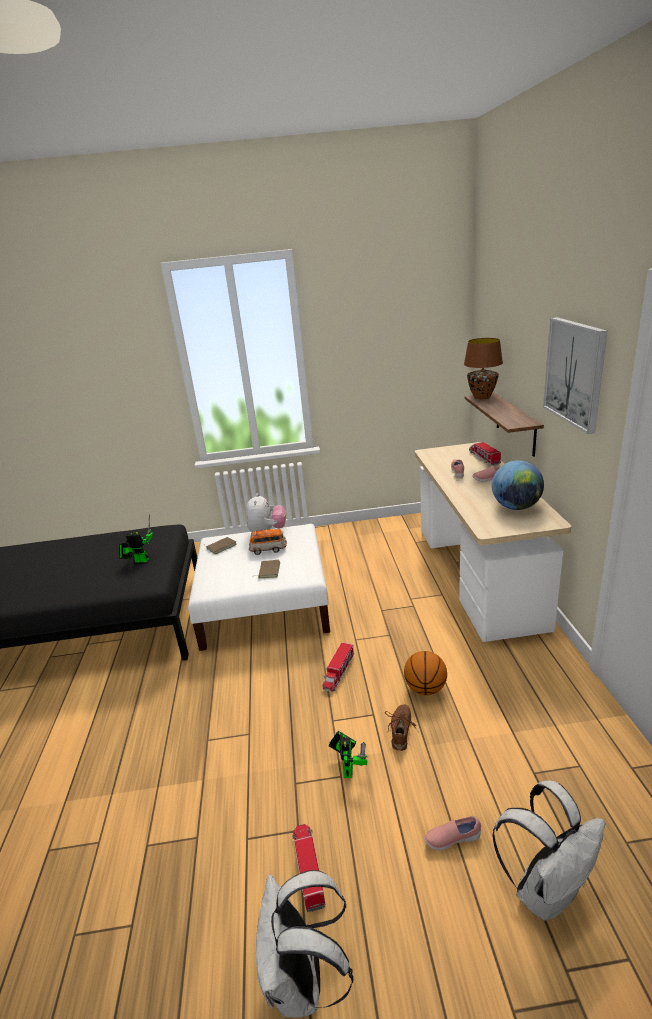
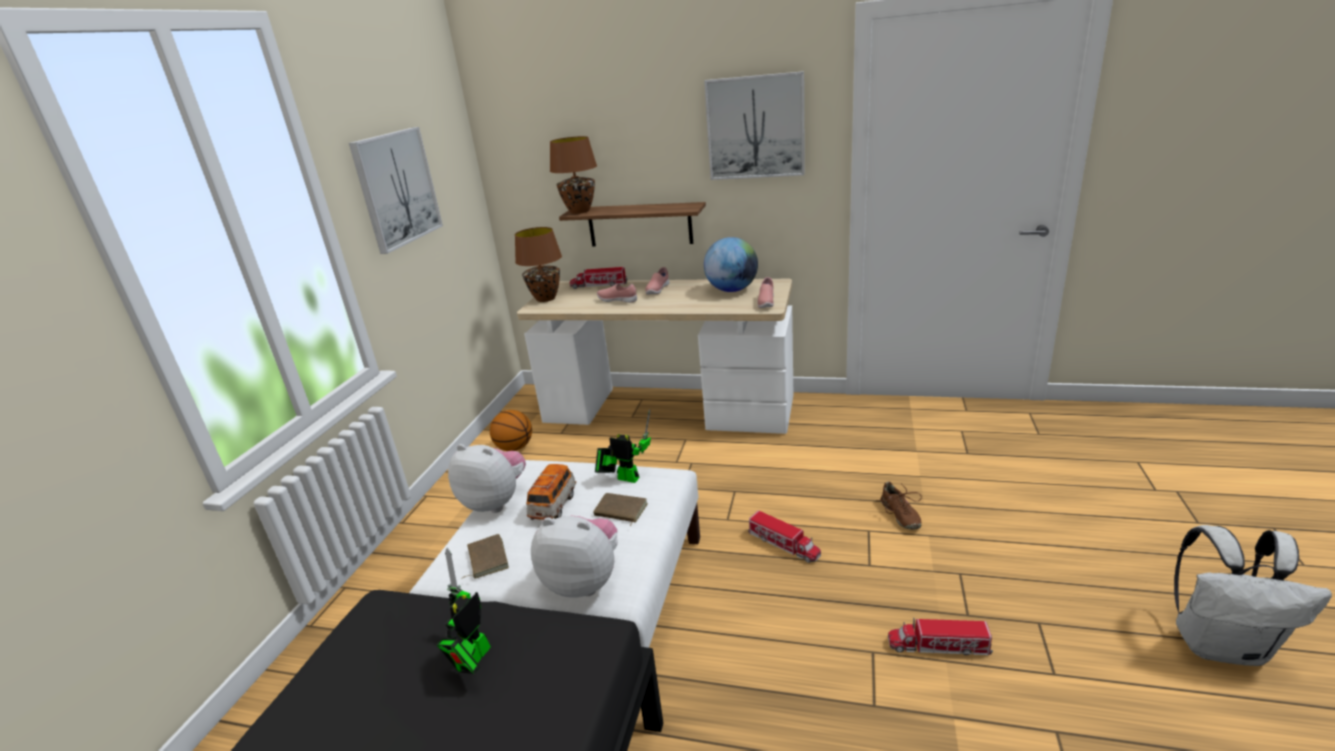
camera: 70 degrees left, 0 degrees up
toy truck [292,824,325,912] -> toy truck moved to [888,618,993,655]
toy robot [329,731,368,778] -> toy robot moved to [595,409,651,483]
brown shoe [385,704,418,751] -> brown shoe turned 135 degrees counterclockwise [876,481,922,530]
basketball [404,651,447,695] -> basketball moved to [490,410,532,451]
pink shoe [424,816,481,850] -> pink shoe moved to [758,277,774,308]
white backpack [492,780,606,921] -> none
none -> picture [349,127,443,254]
none -> brown table lamp [515,227,562,302]
none -> plush toy [531,516,618,598]

